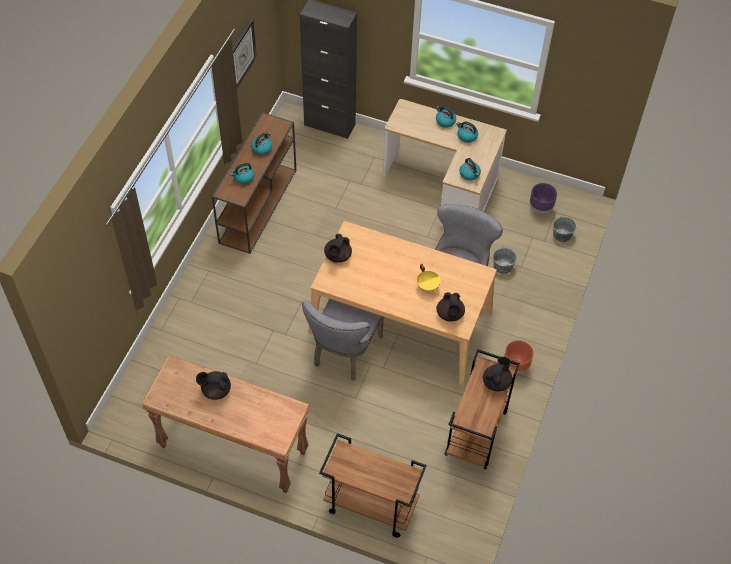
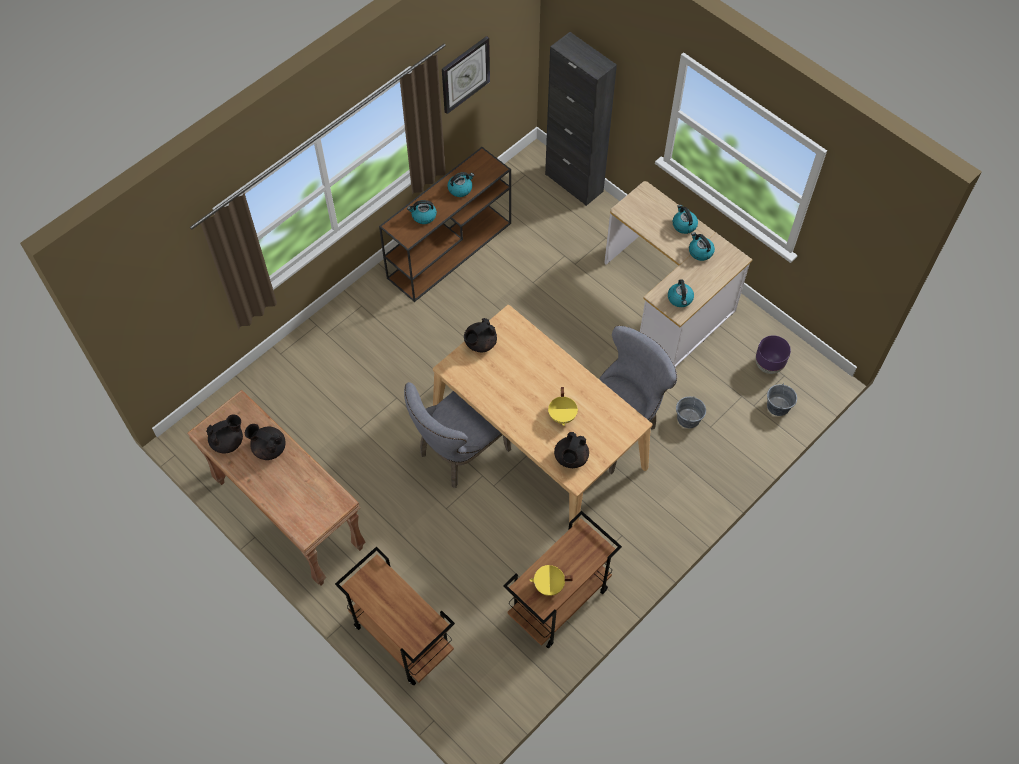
camera: 25 degrees right, 5 degrees up
black teapot [483,357,512,392] -> black teapot moved to [206,414,243,454]
brown planter [504,340,534,374] -> none
none -> yellow cooking pot [530,565,573,596]

